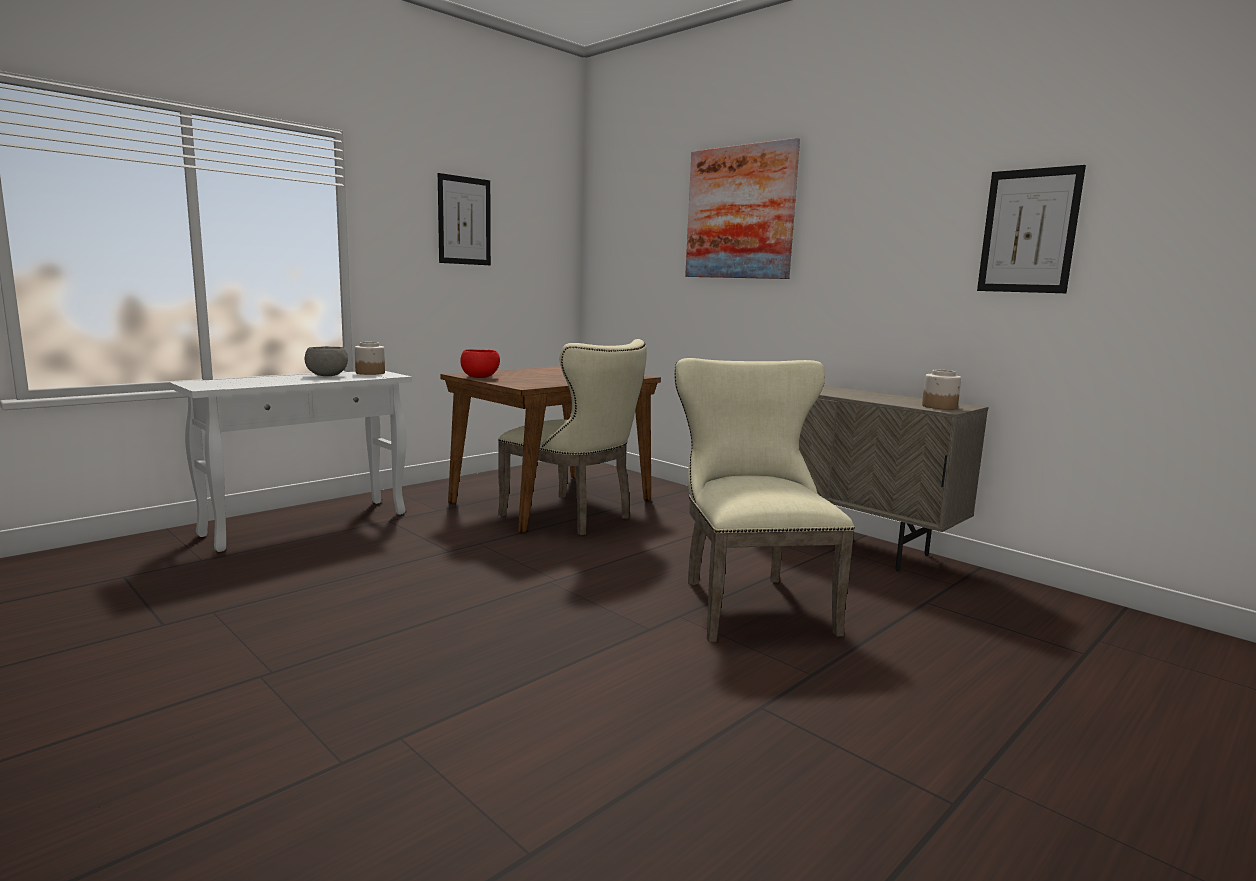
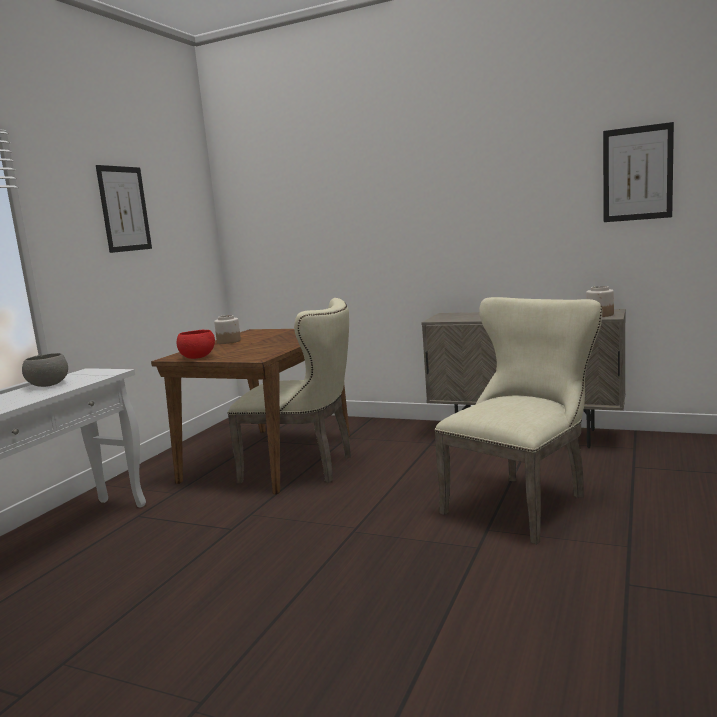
camera: 20 degrees left, 0 degrees up
jar [355,342,385,375] -> jar moved to [214,315,241,344]
beige chair [674,358,855,642] -> beige chair turned 75 degrees clockwise [434,297,602,544]
picture [685,138,800,279] -> none

